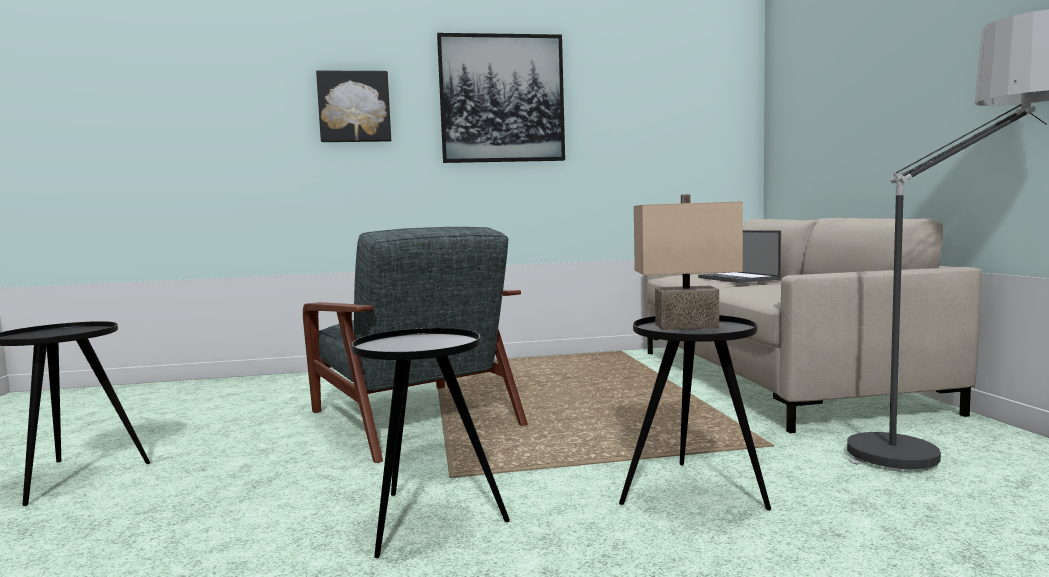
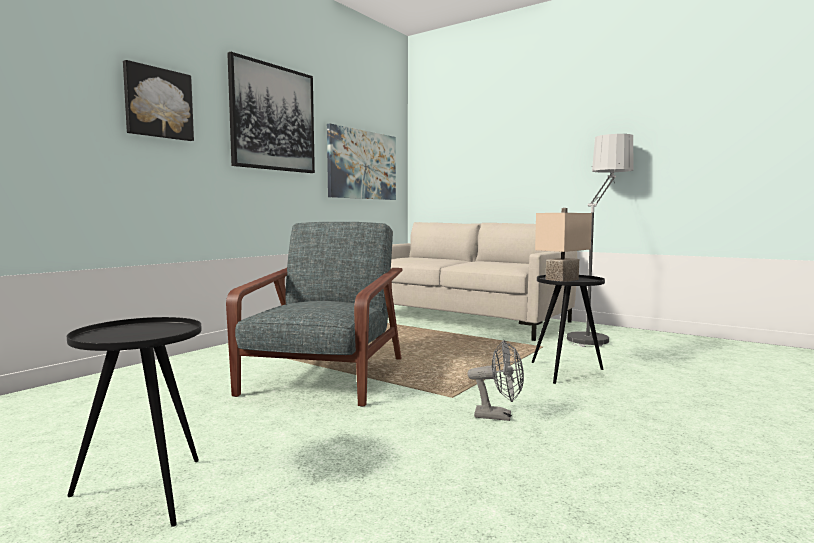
camera: 45 degrees left, 0 degrees up
grey armchair [303,227,528,463] -> grey armchair turned 90 degrees counterclockwise [226,222,403,407]
black side table [351,328,510,558] -> grey fan [467,340,524,421]
laptop [698,230,781,283] -> none
none -> picture [327,123,396,200]

